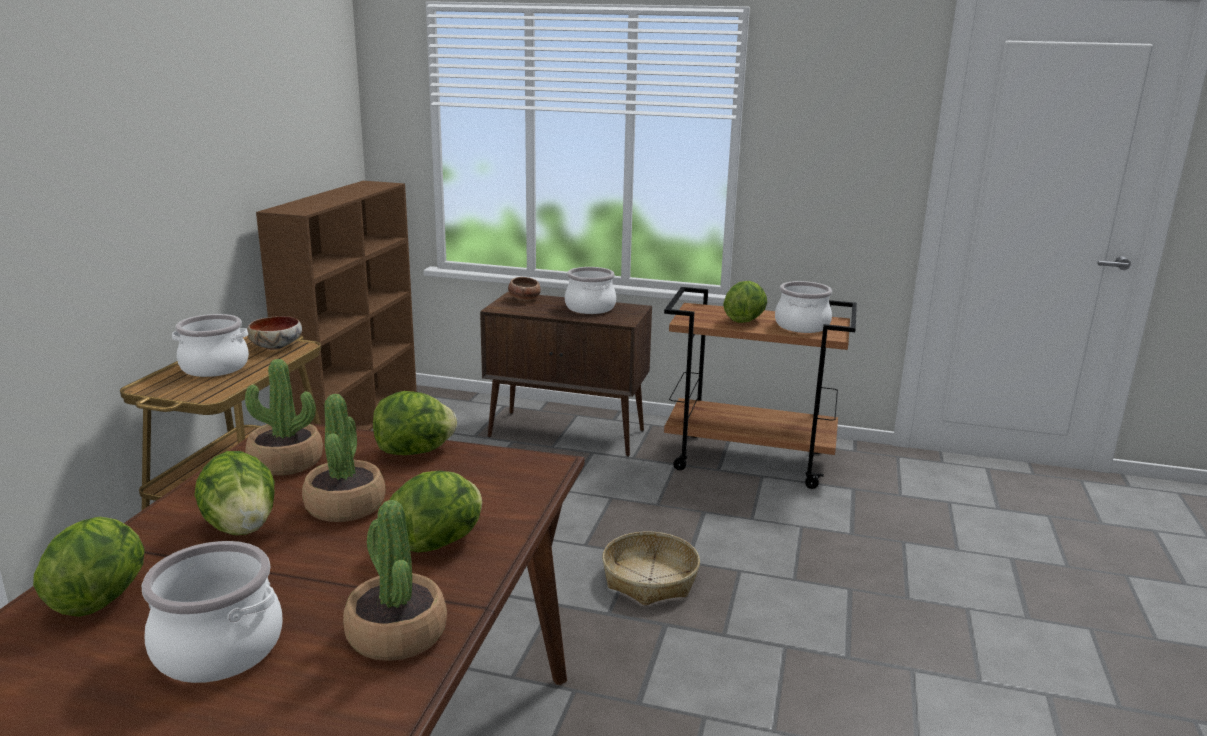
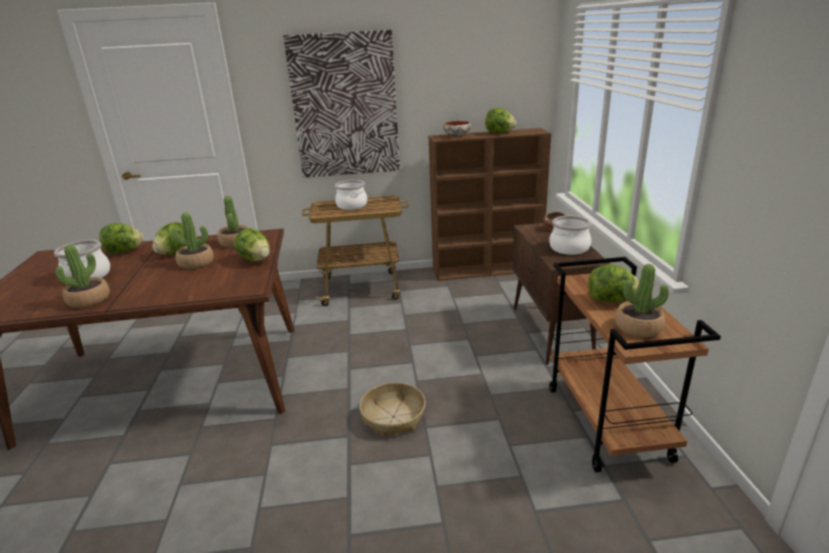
camera: 70 degrees right, 5 degrees up
bowl [247,316,302,350] -> bowl moved to [443,121,471,137]
lettuce [390,471,482,552] -> lettuce moved to [485,108,516,133]
cooking pot [775,281,832,333] -> potted plant [615,264,669,337]
none -> picture [283,30,400,178]

